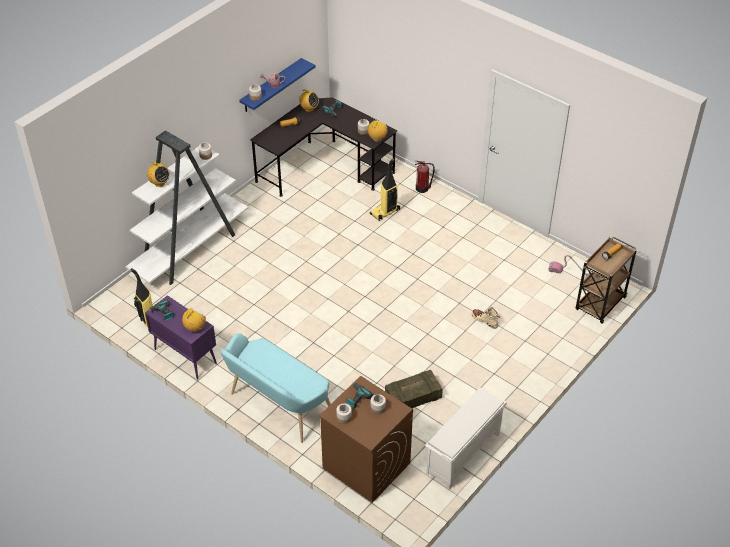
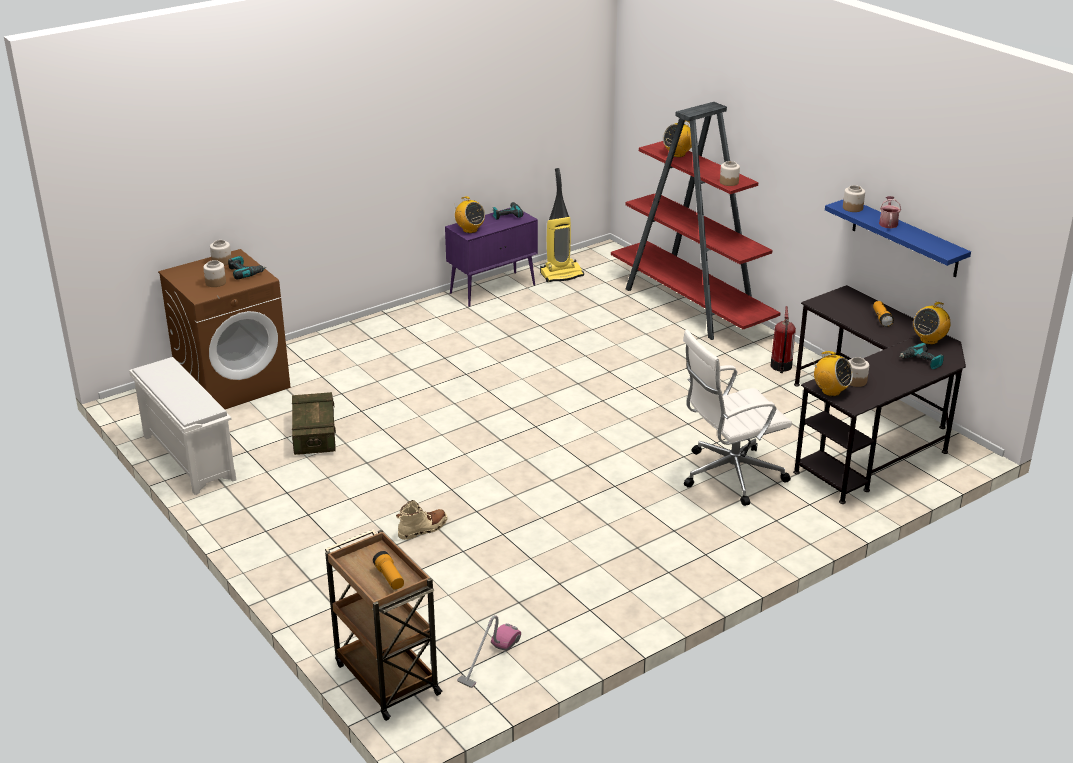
camera: 105 degrees right, 15 degrees down
white bookcase [126,130,248,285] -> red bookcase [611,102,781,340]
turquoise bench [221,333,331,443] -> none
vacuum cleaner [370,159,400,221] -> white office chair [683,330,792,506]
fire extinguisher [415,161,435,193] -> fire extinguisher moved to [771,306,796,373]

